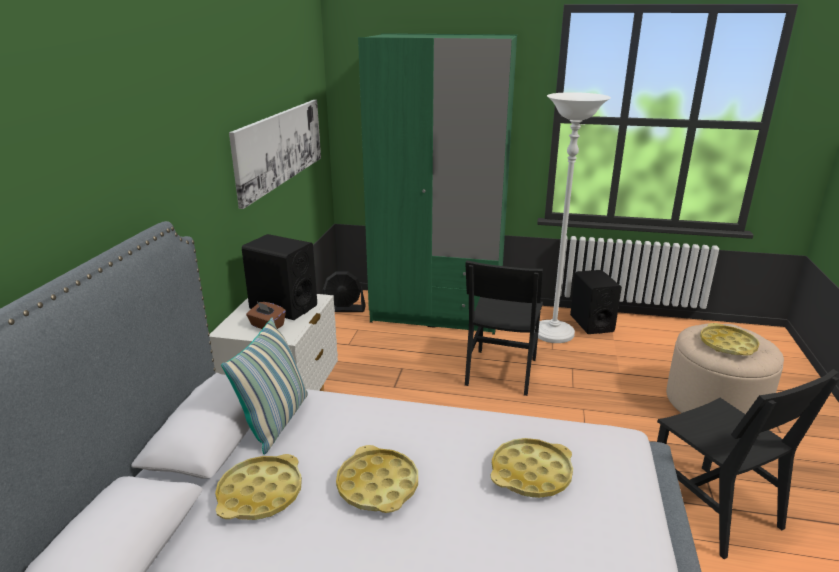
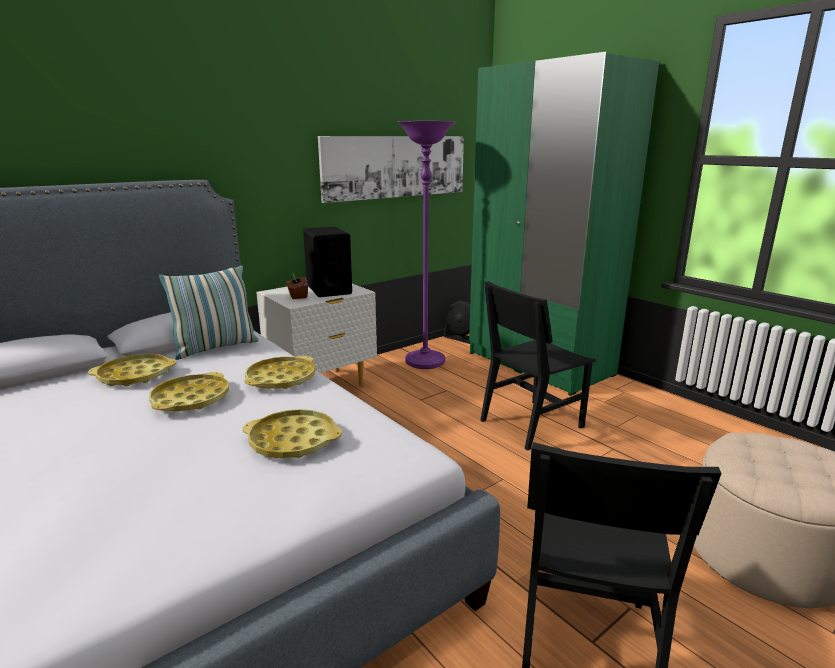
camera: 40 degrees right, 5 degrees down
white floor lamp [538,92,611,343] -> none
black speaker [570,270,622,334] -> none
yellow tray [700,323,760,355] -> yellow tray moved to [244,356,315,389]
none -> purple floor lamp [397,121,456,369]

